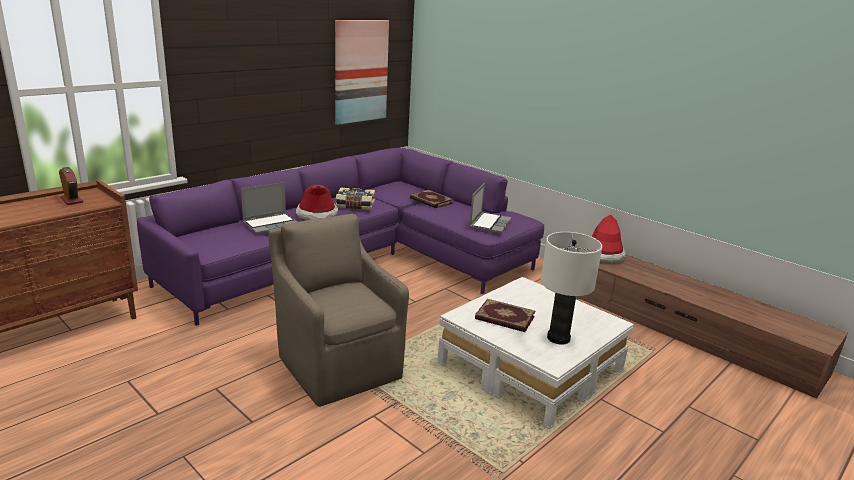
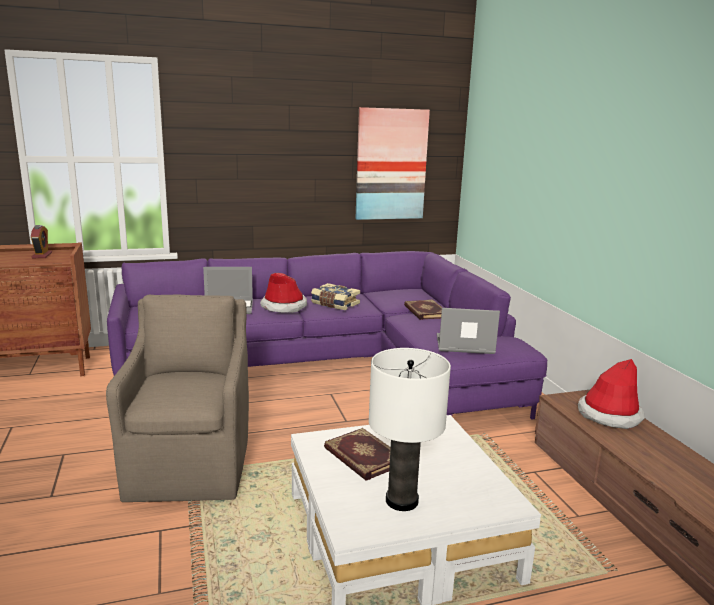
camera: 30 degrees right, 5 degrees down
laptop [469,183,512,234] -> laptop turned 135 degrees counterclockwise [437,308,500,354]

